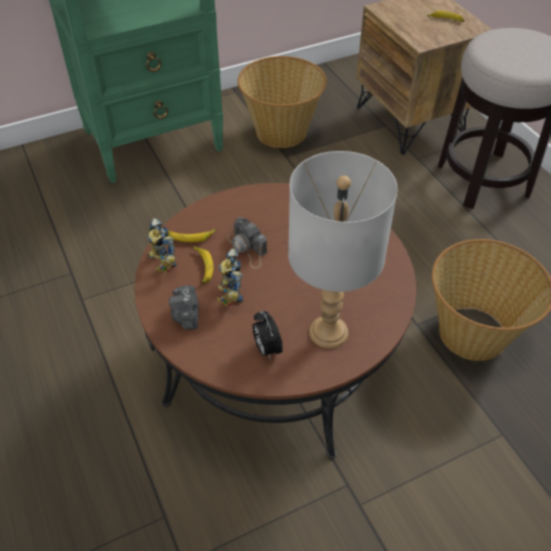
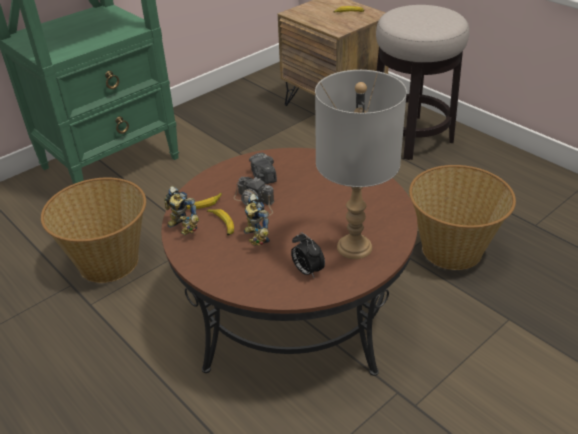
camera: 15 degrees left, 10 degrees down
camera [169,285,199,330] -> camera moved to [249,153,277,184]
basket [237,56,327,148] -> basket moved to [41,177,146,283]

